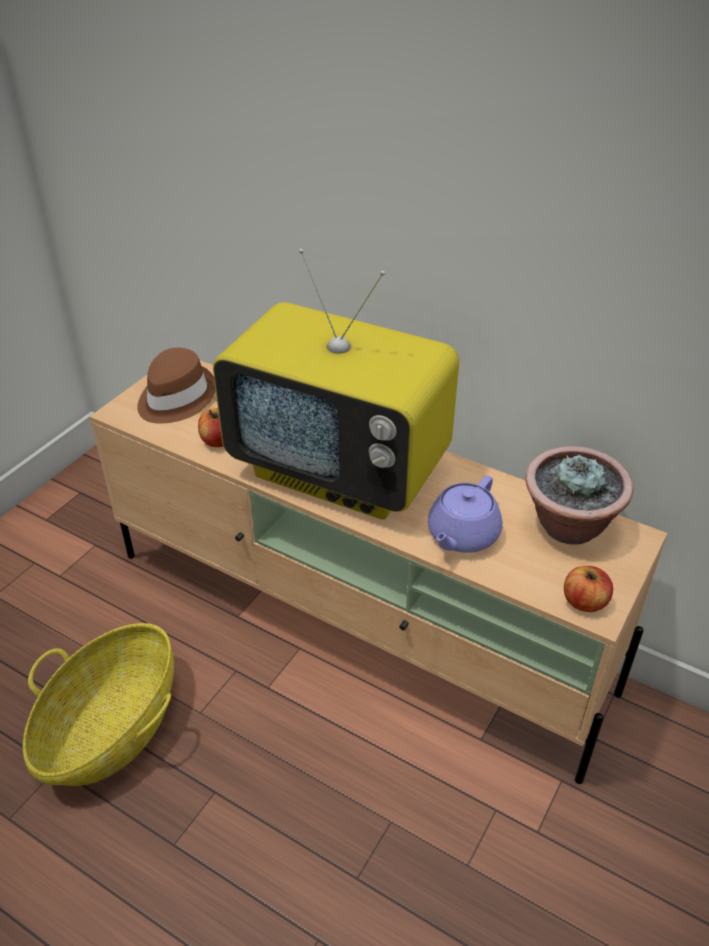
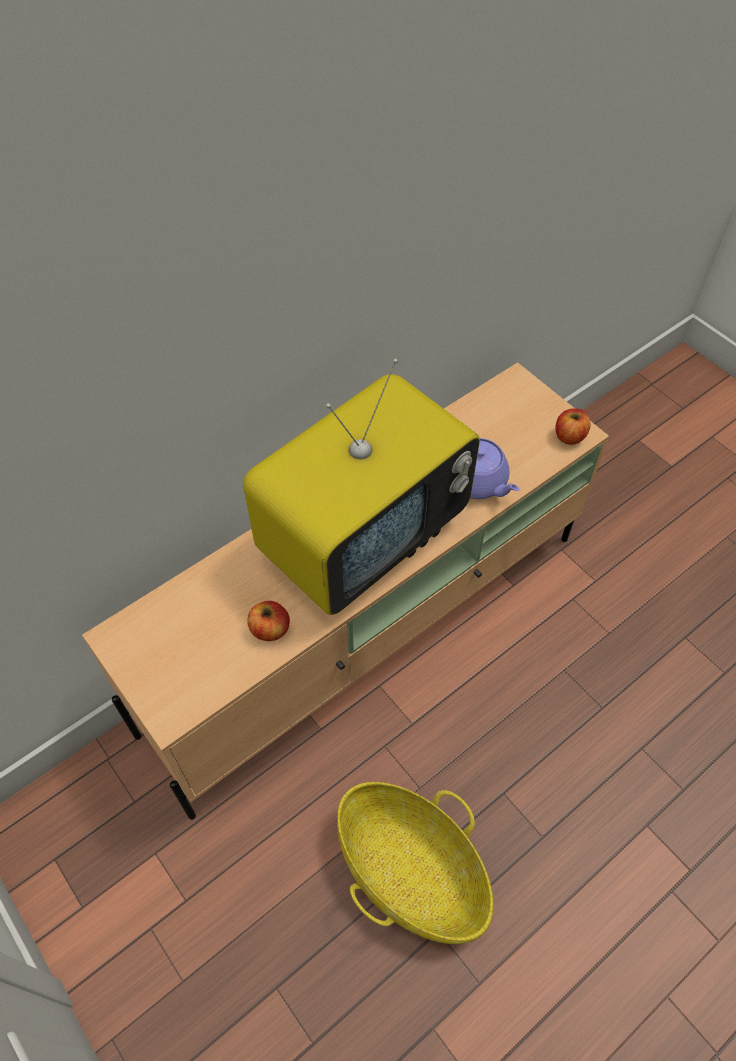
camera: 70 degrees left, 15 degrees up
brown hat [137,348,216,424] -> none
potted plant [525,446,633,545] -> none

